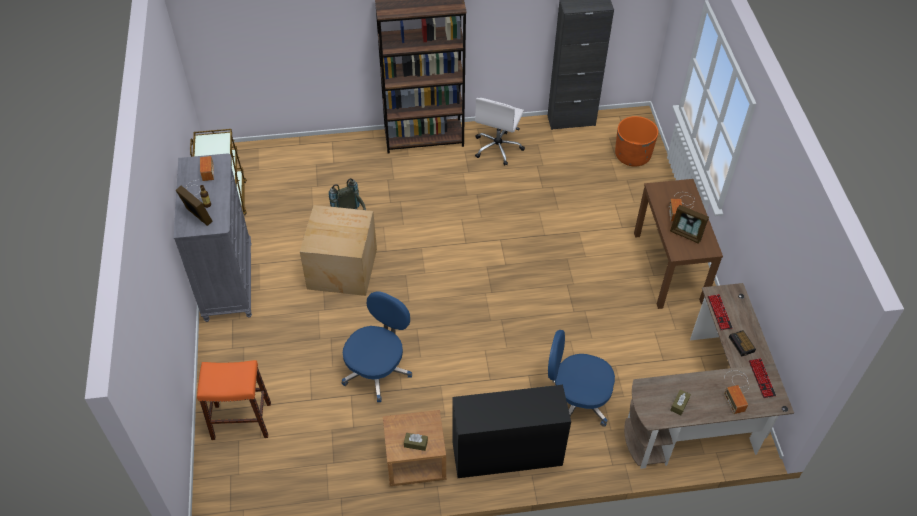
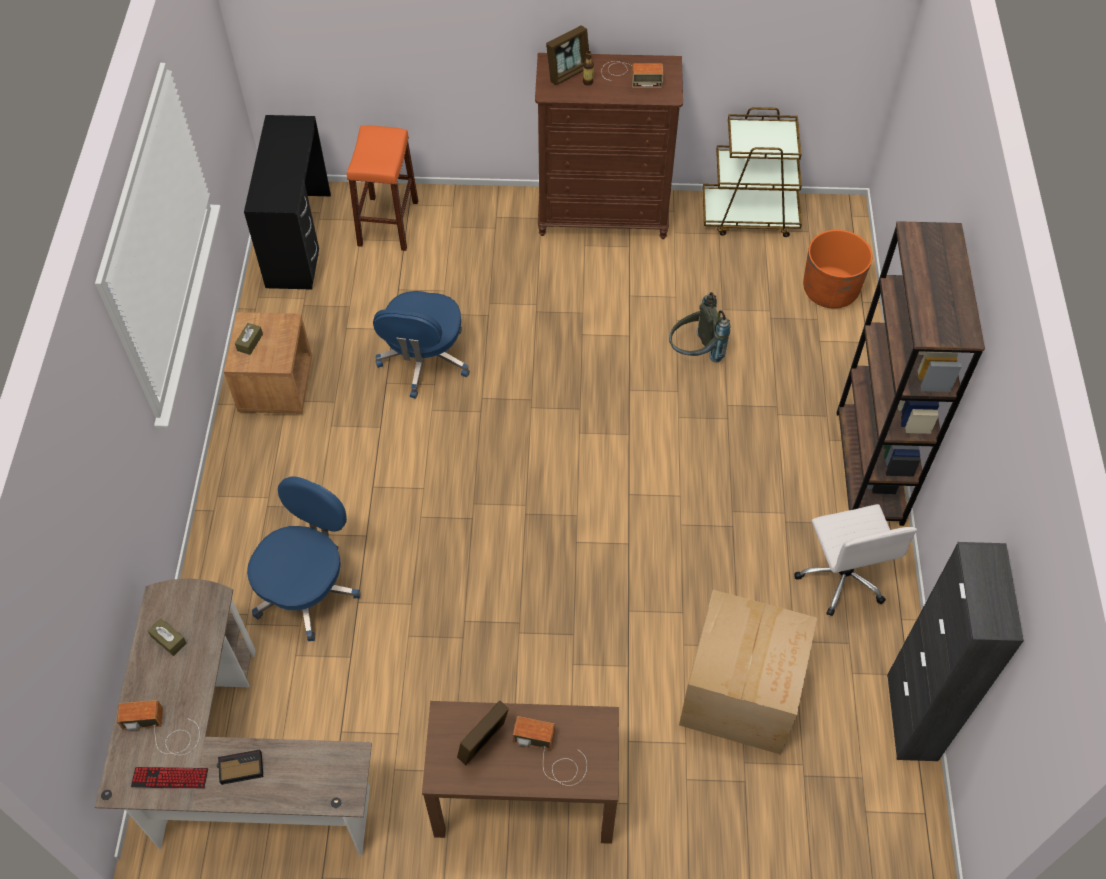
camera: 100 degrees right, 5 degrees up
grey dresser [173,154,252,322] -> brown dresser [535,53,683,239]
cardboard box [300,205,377,296] -> cardboard box moved to [679,590,818,755]
blue office chair [342,291,412,402] -> blue office chair turned 60 degrees clockwise [373,291,470,399]
black desk [452,385,571,478] -> black desk moved to [244,115,331,290]
white office chair [475,98,525,166] -> white office chair turned 135 degrees counterclockwise [794,504,917,616]
orange planter [615,116,658,167] -> orange planter moved to [803,230,872,309]
keyboard [708,294,733,330] -> none

